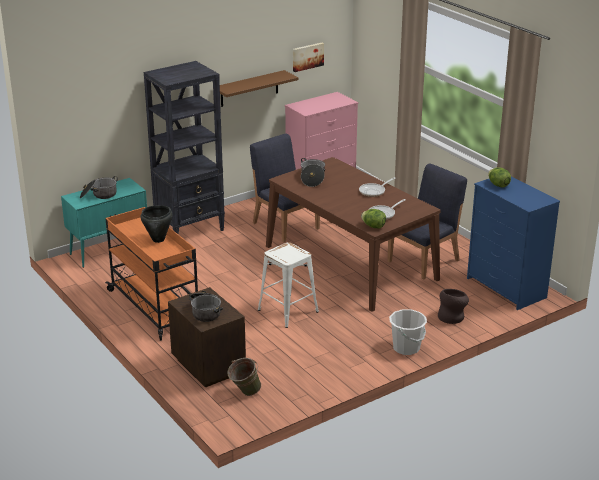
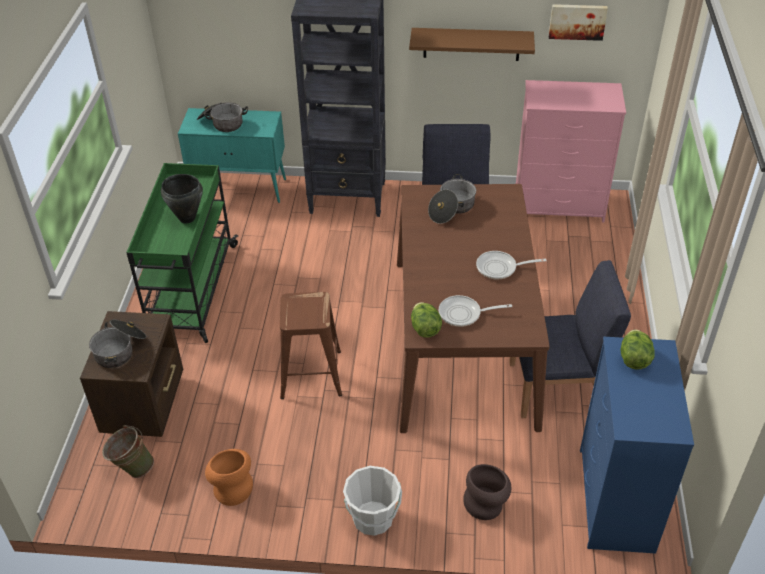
camera: 40 degrees right, 15 degrees up
orange cart [105,207,198,341] -> green cart [126,163,238,343]
white stool [258,242,319,328] -> brown stool [280,292,342,399]
none -> orange vase [205,449,253,506]

